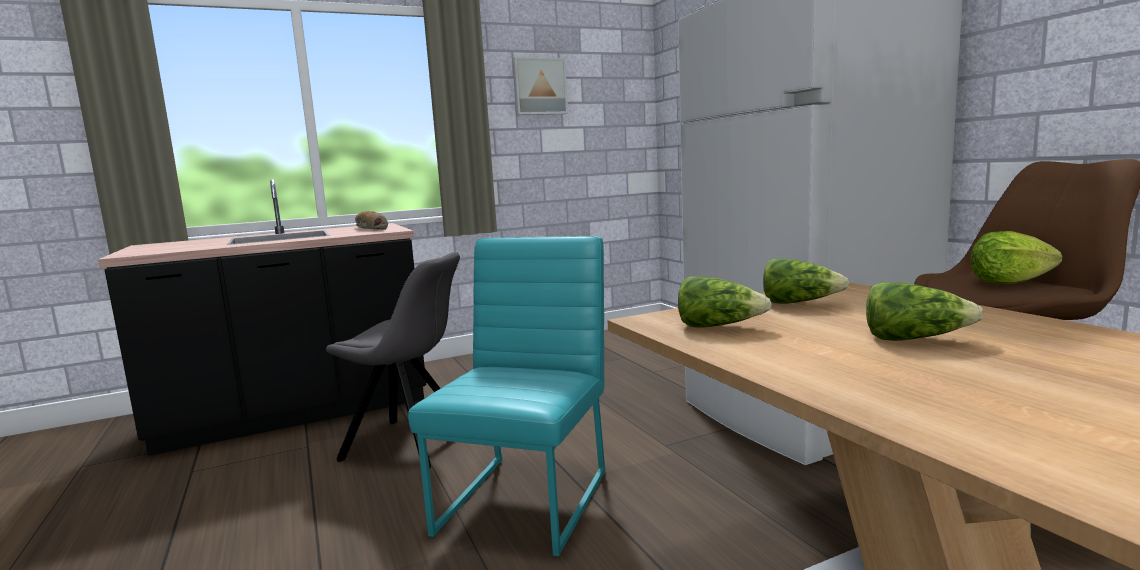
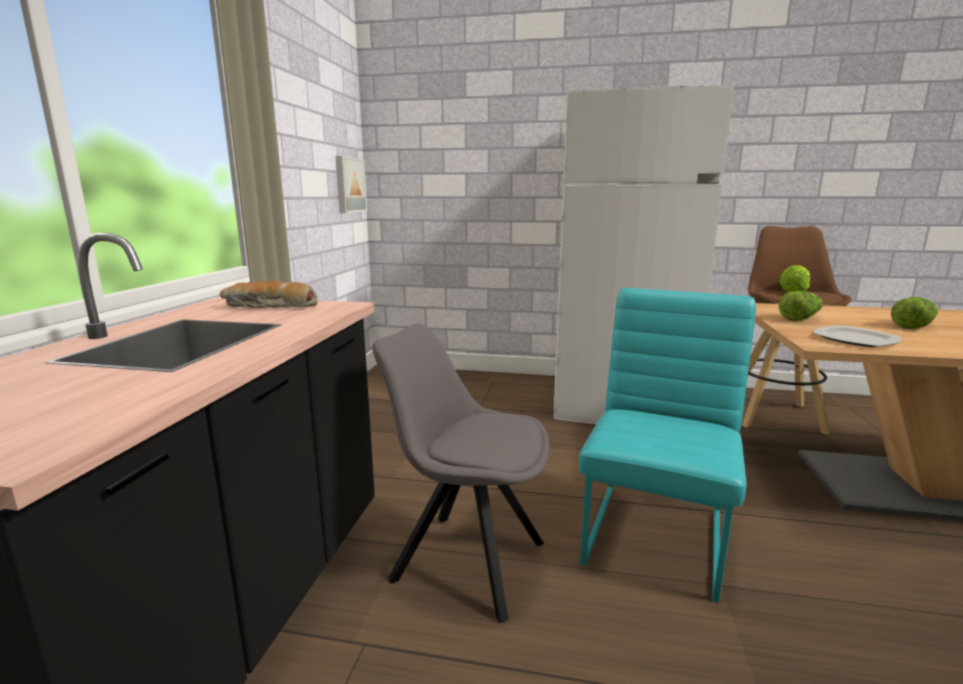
camera: 55 degrees left, 5 degrees up
grey chair [326,252,460,469] -> grey chair turned 120 degrees counterclockwise [372,323,549,622]
turquoise chair [408,236,605,557] -> turquoise chair turned 60 degrees clockwise [579,288,756,603]
picture [512,57,568,115] -> picture moved to [335,156,367,213]
lettuce [678,276,772,328] -> plate [813,325,901,347]

